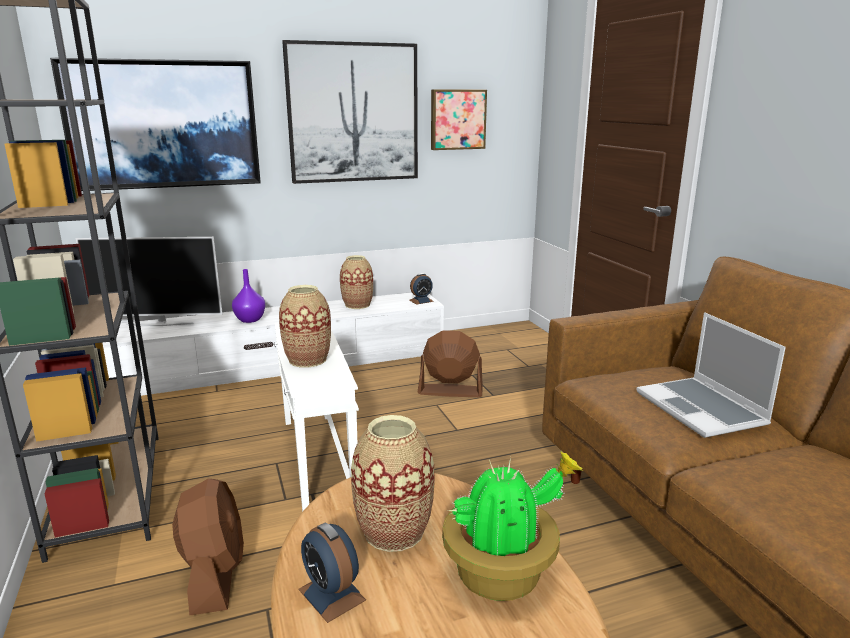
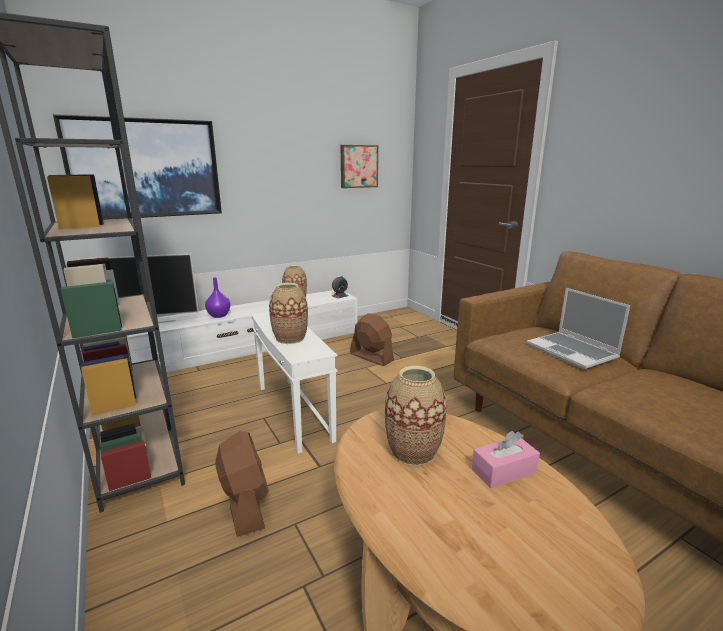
camera: 10 degrees left, 0 degrees up
picture [282,40,418,184] -> none
alarm clock [298,523,366,623] -> none
brown fan [417,330,483,397] -> brown fan turned 45 degrees clockwise [350,313,394,366]
potted plant [442,451,583,601] -> pink tissue box [472,431,540,489]

